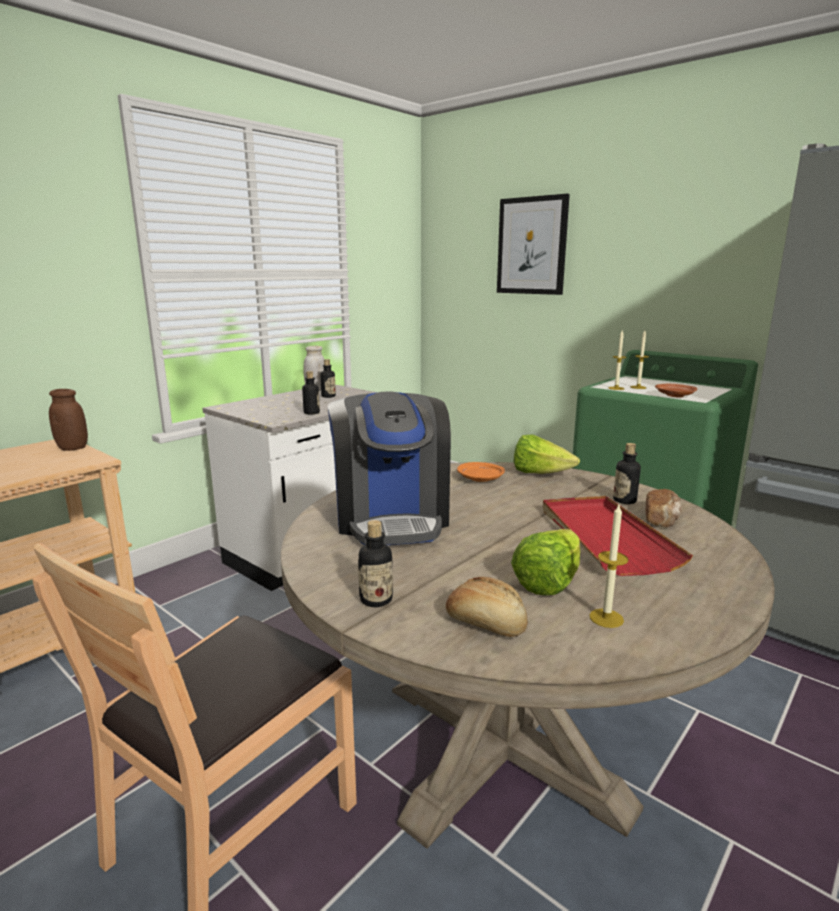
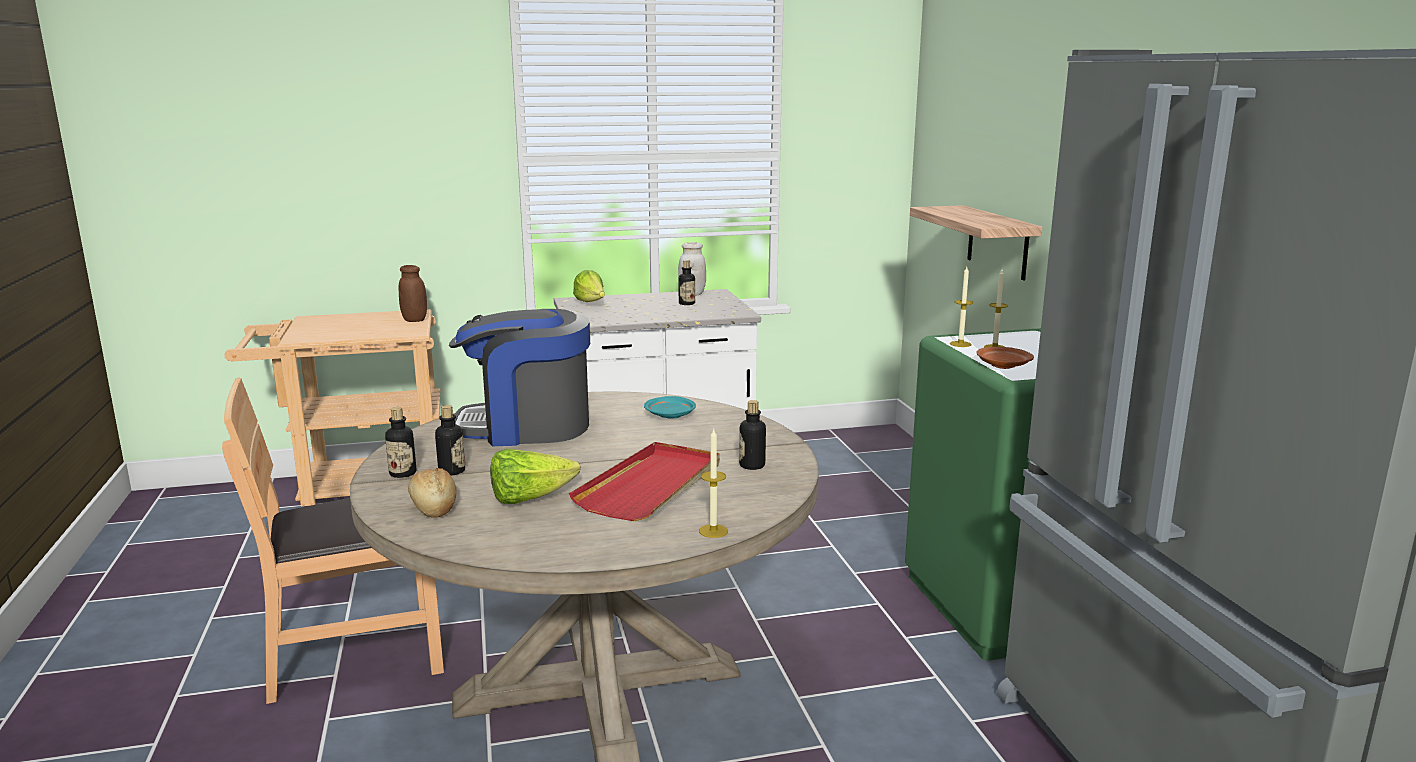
camera: 35 degrees right, 0 degrees up
bottle [302,371,320,414] -> bottle moved to [435,405,465,475]
coffee machine [328,391,451,545] -> coffee machine turned 60 degrees clockwise [449,309,590,446]
orange plate [457,462,505,482] -> turquoise plate [644,396,696,419]
picture [497,194,570,295] -> none
lettuce [513,434,580,474] -> lettuce moved to [573,270,605,302]
candle [589,505,628,628] -> candle moved to [699,429,728,538]
bread [646,489,681,527] -> none
none -> shelf [910,205,1042,281]

